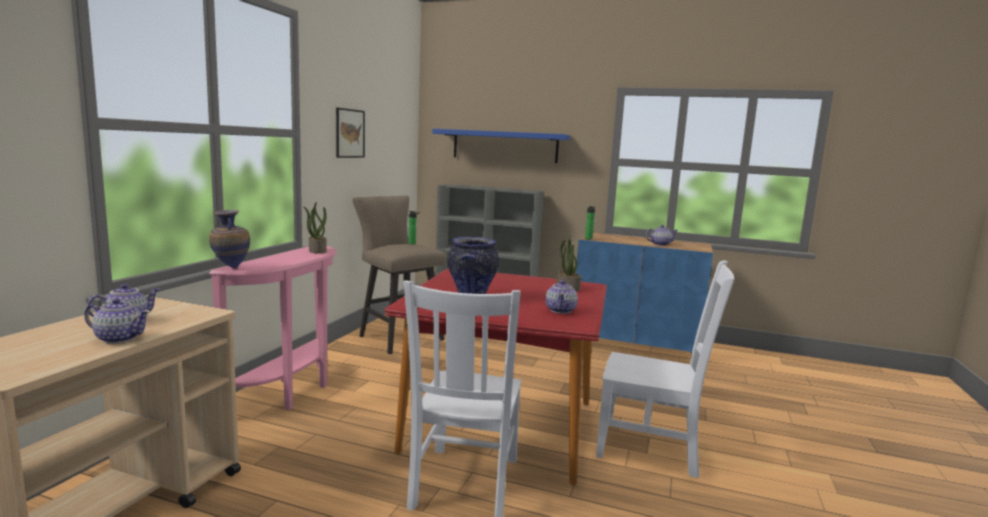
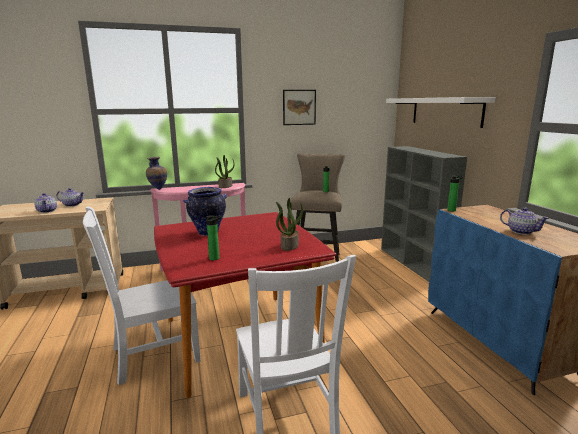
camera: 55 degrees right, 5 degrees up
blue shelf [432,129,570,163] -> white shelf [386,97,495,128]
teapot [546,280,578,314] -> bottle [206,215,221,260]

